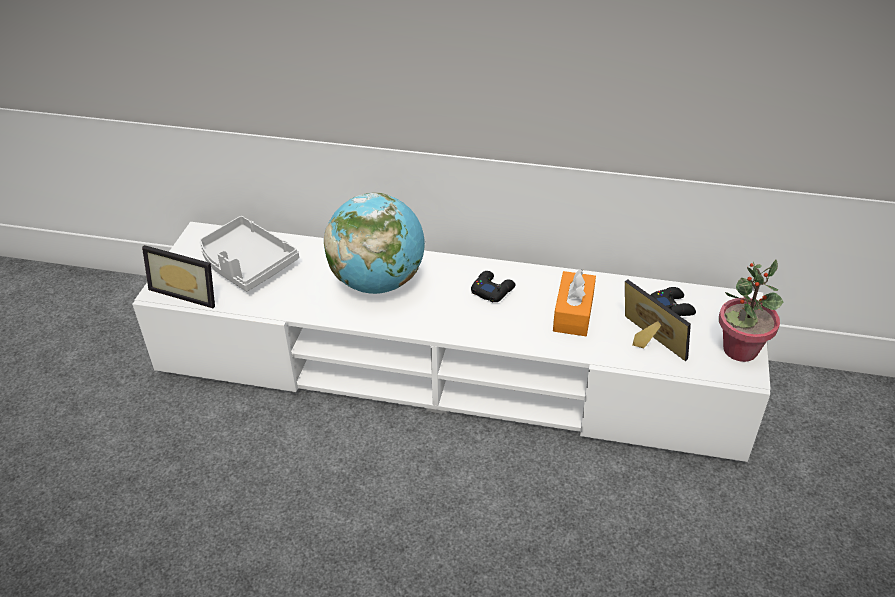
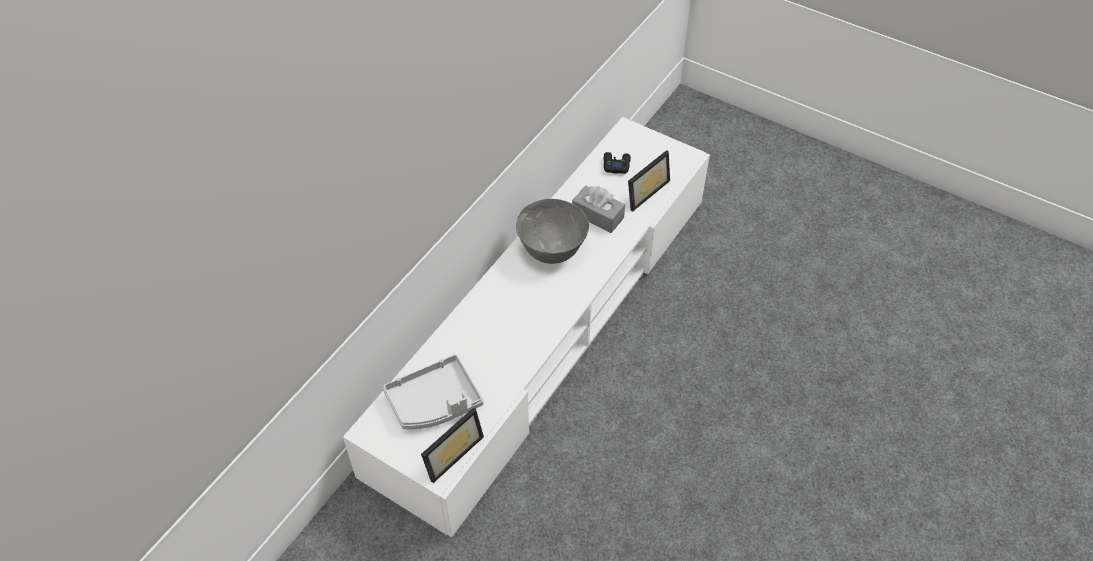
camera: 70 degrees left, 10 degrees up
globe [324,193,425,294] -> none
black game controller [471,271,516,302] -> grey bowl [516,199,589,264]
orange tissue box [553,268,596,336] -> grey tissue box [572,186,625,233]
picture frame [625,279,691,361] -> picture frame turned 150 degrees clockwise [628,150,670,211]
potted plant [719,260,784,362] -> none

